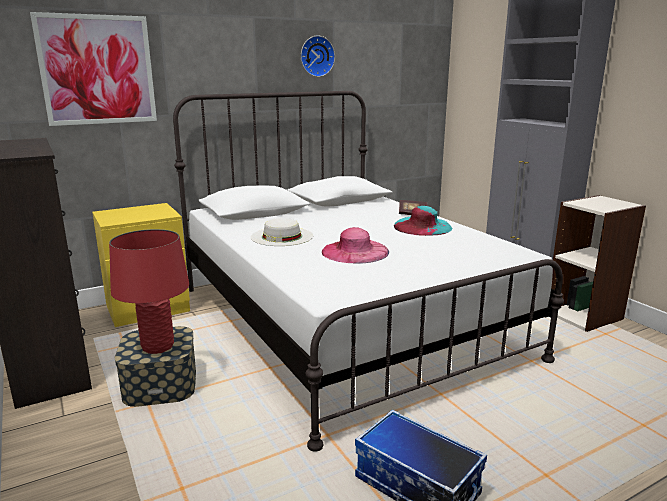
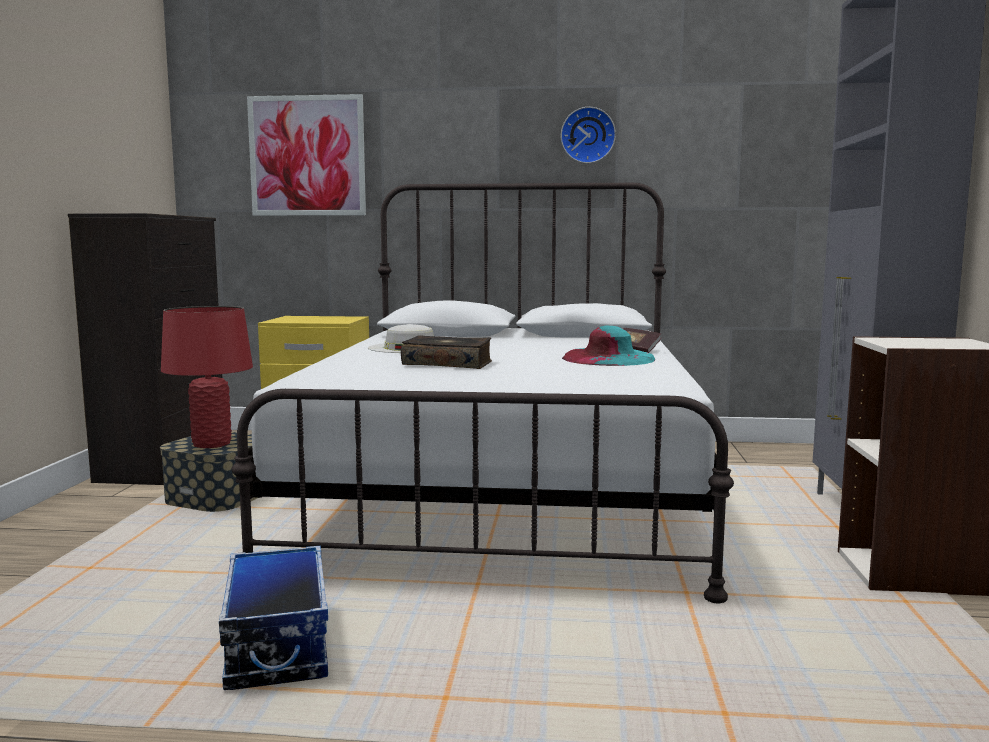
camera: 35 degrees right, 10 degrees down
pink hat [322,227,389,263] -> book [401,335,492,369]

